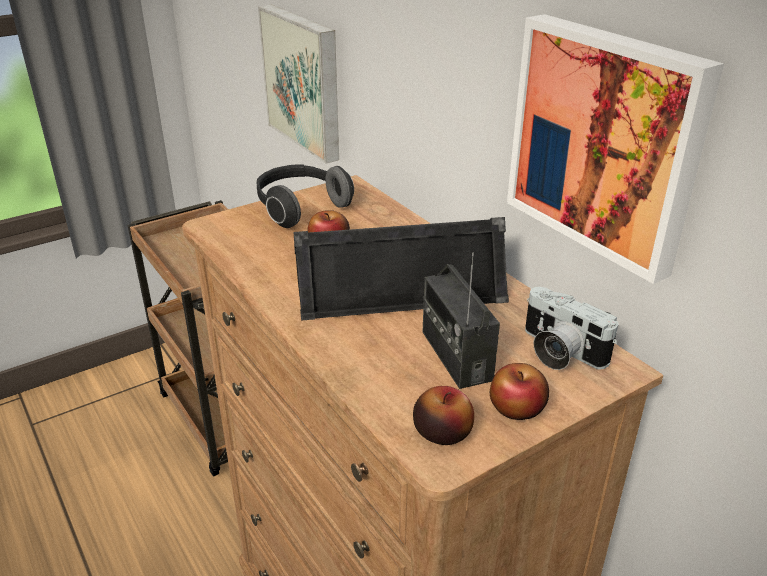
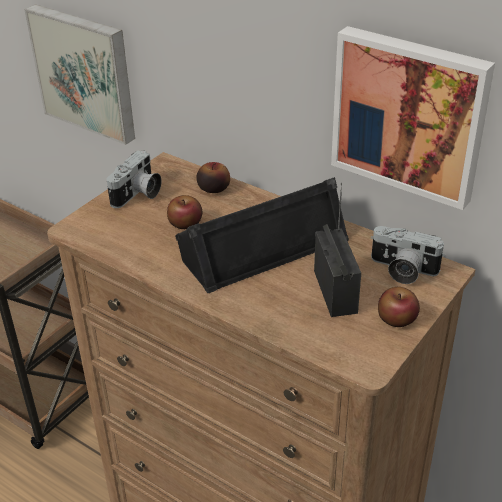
camera: 20 degrees left, 5 degrees up
headphones [256,165,354,228] -> camera [106,150,161,208]
apple [413,386,474,445] -> apple moved to [196,162,230,193]
radio [423,253,500,389] -> radio turned 150 degrees counterclockwise [314,183,361,317]

